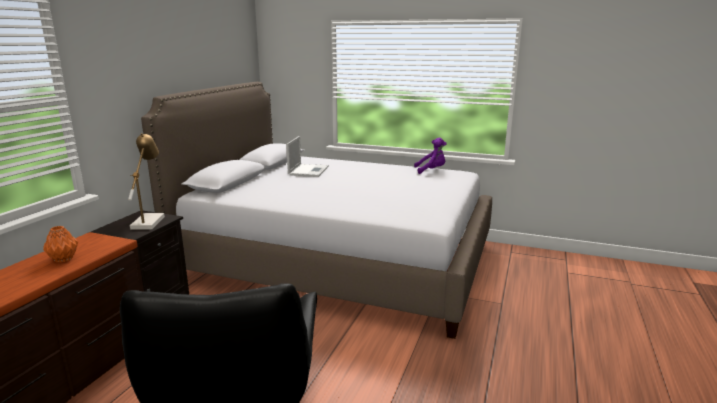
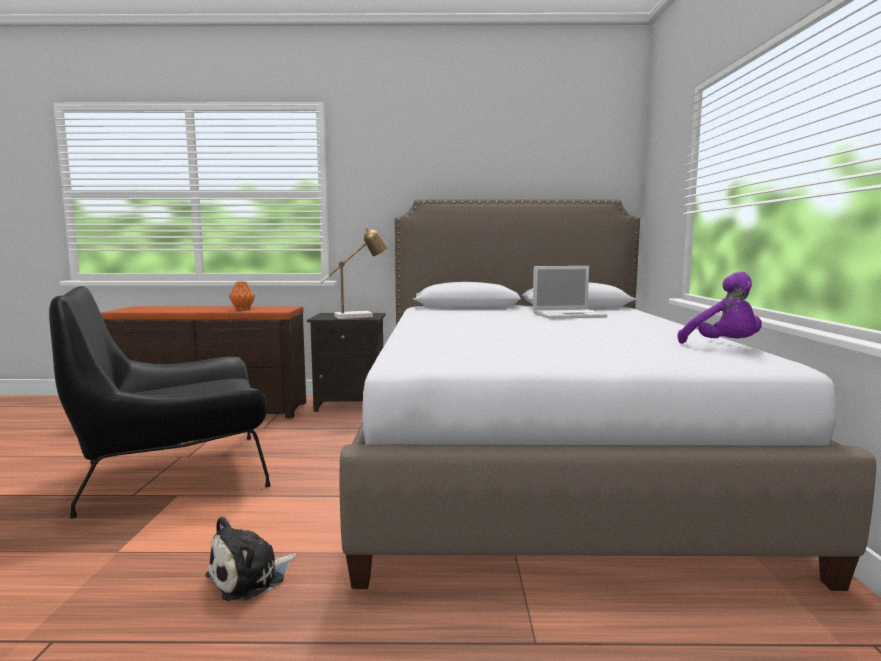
camera: 70 degrees right, 10 degrees down
none -> plush toy [205,516,297,601]

